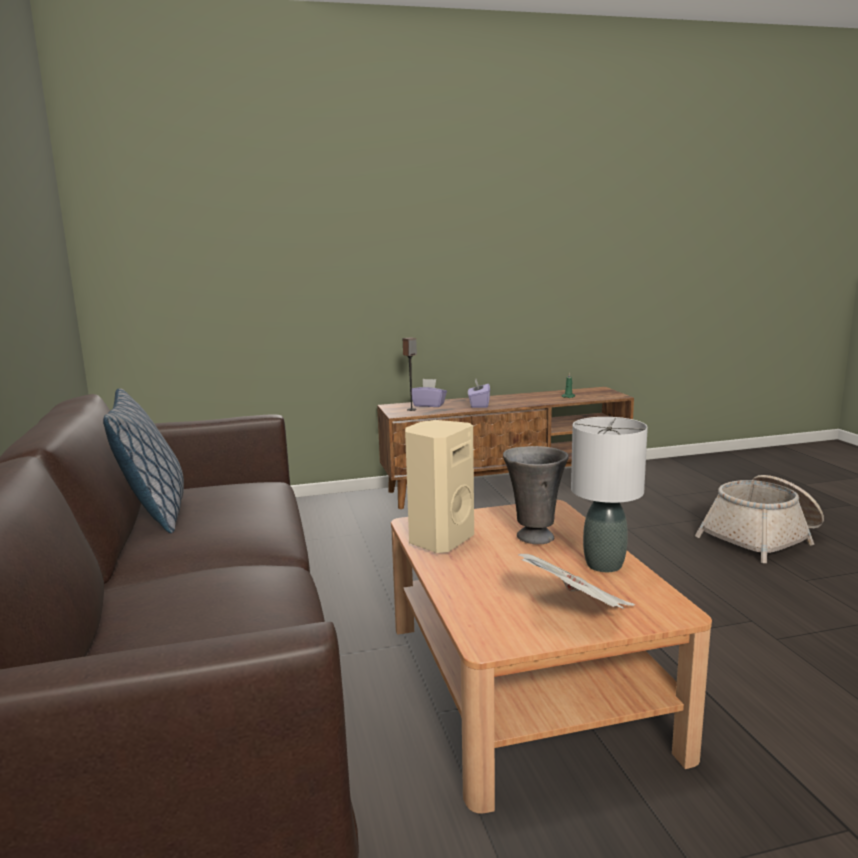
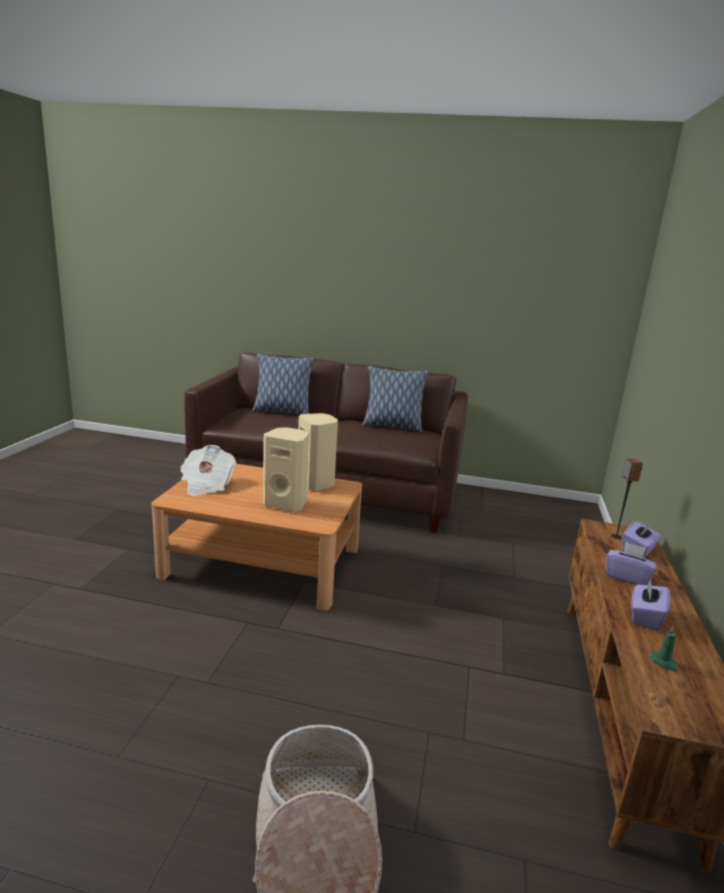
camera: 115 degrees right, 5 degrees up
grey vase [503,446,569,544] -> beige speaker [263,427,309,512]
grey table lamp [571,417,648,572] -> none
none -> pillow [252,353,314,415]
none -> purple tissue box [631,579,670,631]

